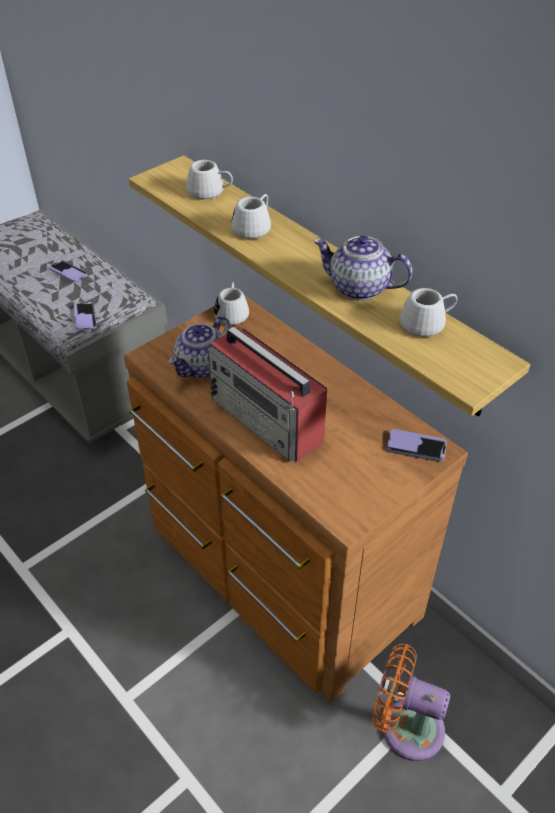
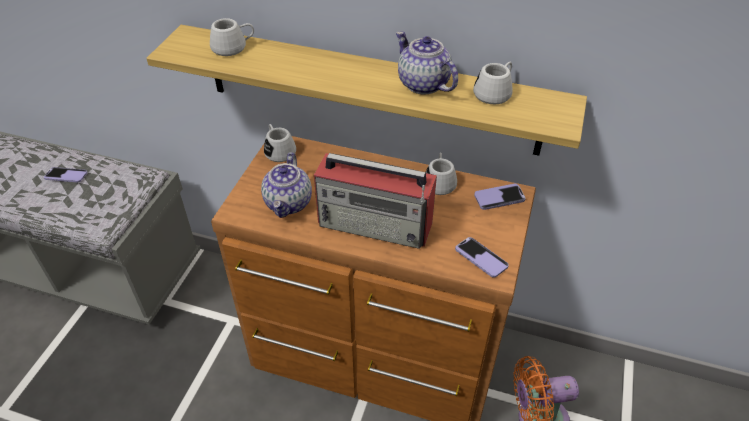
camera: 30 degrees left, 0 degrees up
phone [74,302,97,330] -> phone moved to [455,237,509,277]
white mug [231,194,271,239] -> white mug moved to [426,152,457,195]
teapot [313,235,413,300] -> teapot turned 60 degrees clockwise [396,31,458,94]

